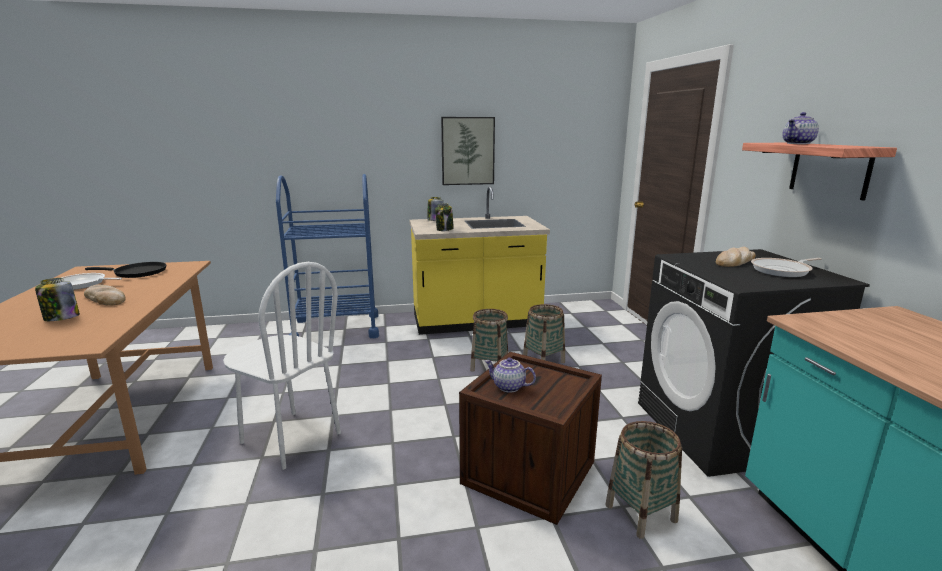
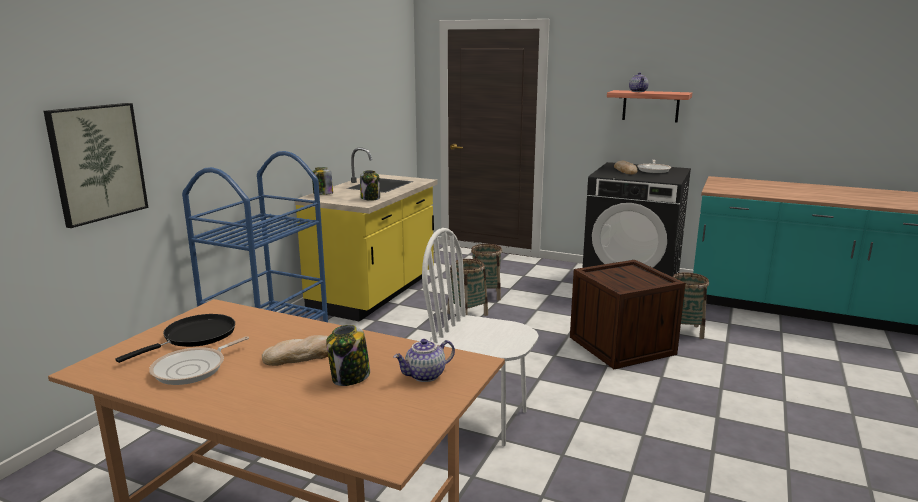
camera: 55 degrees left, 0 degrees up
white chair [223,262,341,470] -> white chair turned 135 degrees counterclockwise [422,228,539,446]
picture [441,117,495,185] -> picture moved to [44,103,148,228]
teapot [485,357,536,392] -> teapot moved to [393,339,455,382]

